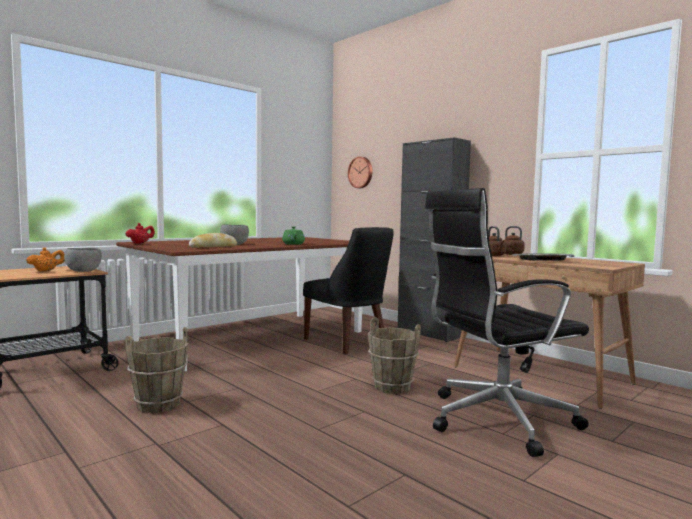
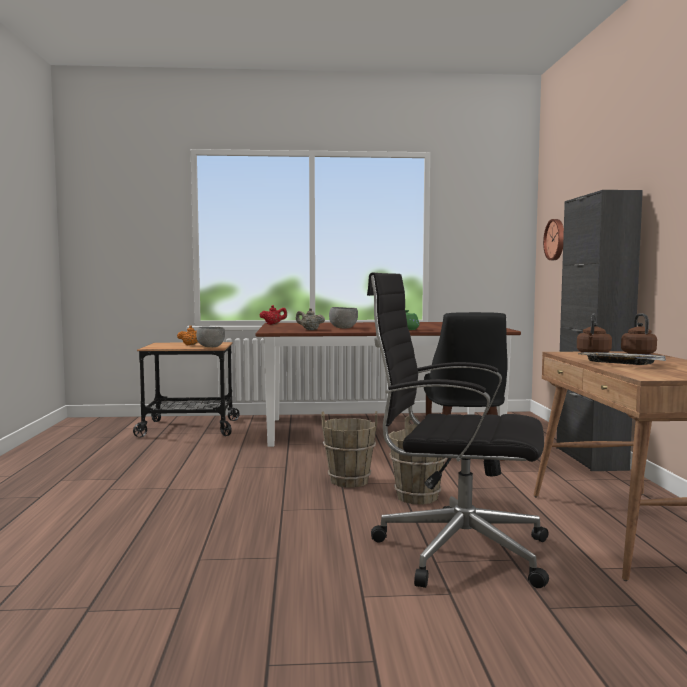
camera: 40 degrees right, 0 degrees up
brown bucket [125,327,189,413] -> brown bucket moved to [322,411,377,488]
bread [189,233,237,248] -> beige teapot [296,308,325,330]

